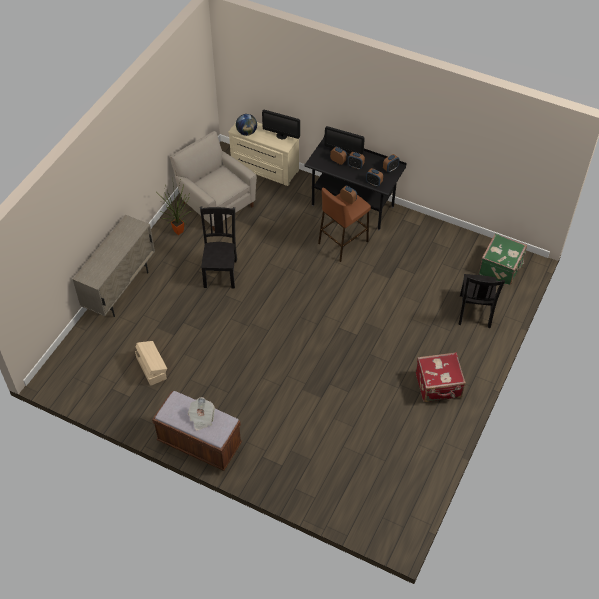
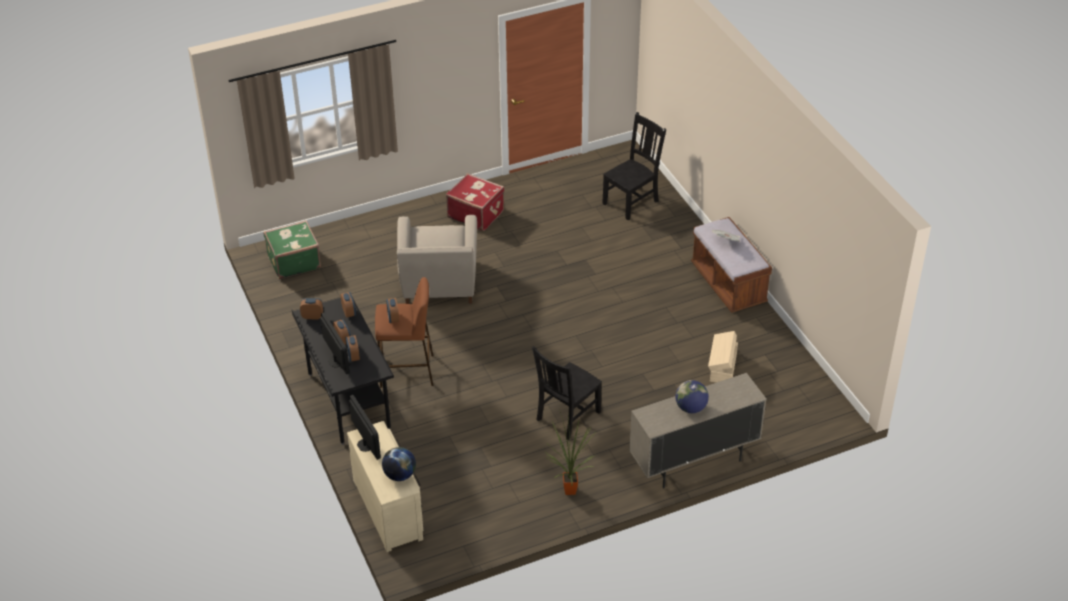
camera: 140 degrees left, 10 degrees down
beige armchair [170,131,257,231] -> beige armchair moved to [397,215,477,304]
black chair [458,274,505,328] -> black chair moved to [602,112,666,220]
none -> globe [675,380,709,413]

